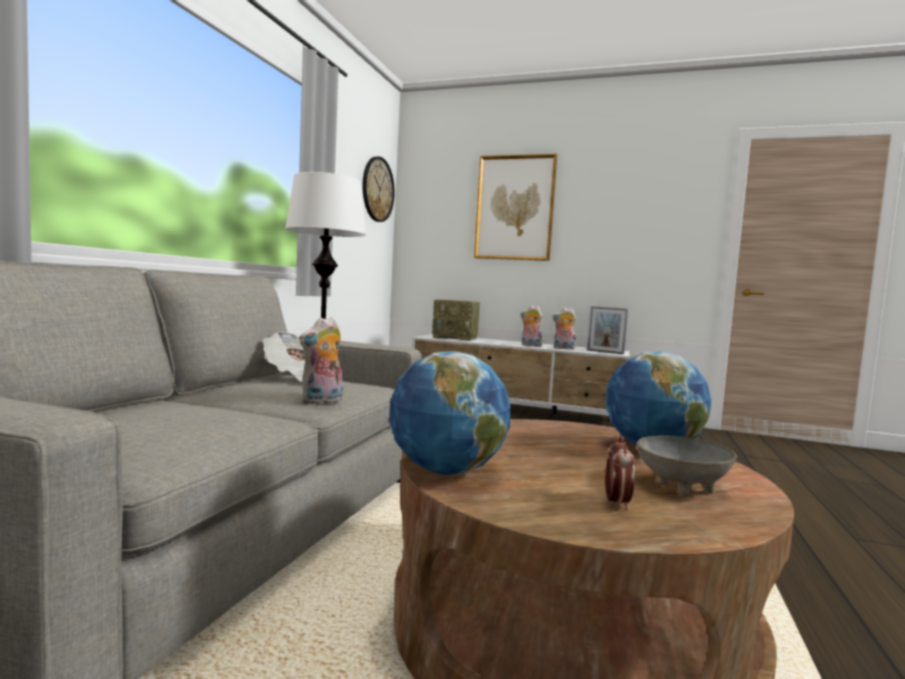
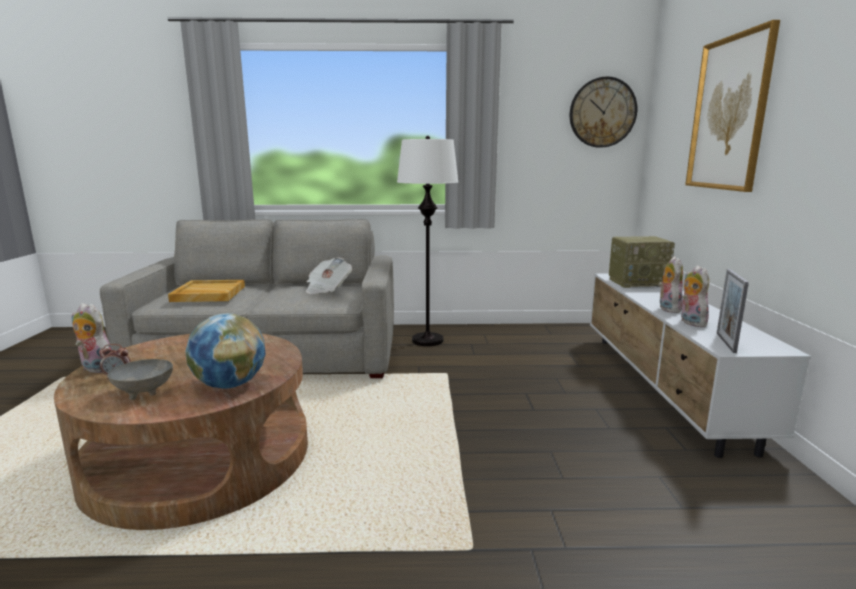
camera: 70 degrees right, 10 degrees up
plush toy [299,317,343,405] -> plush toy moved to [72,303,112,373]
globe [389,351,511,475] -> none
radio [432,299,480,341] -> radio turned 90 degrees counterclockwise [609,236,675,288]
none -> beige tray [168,280,245,302]

